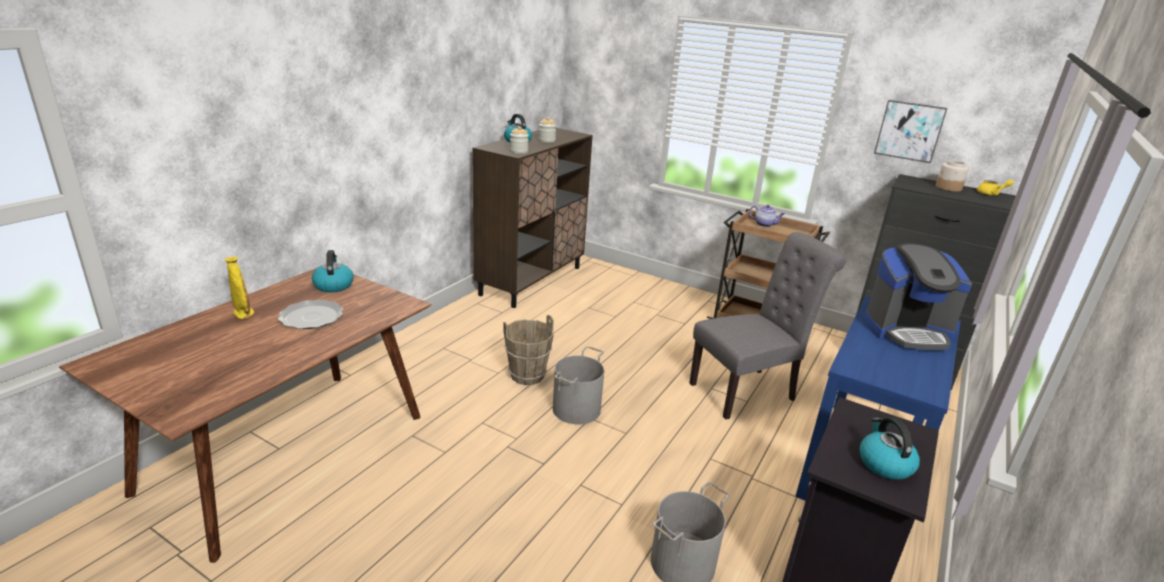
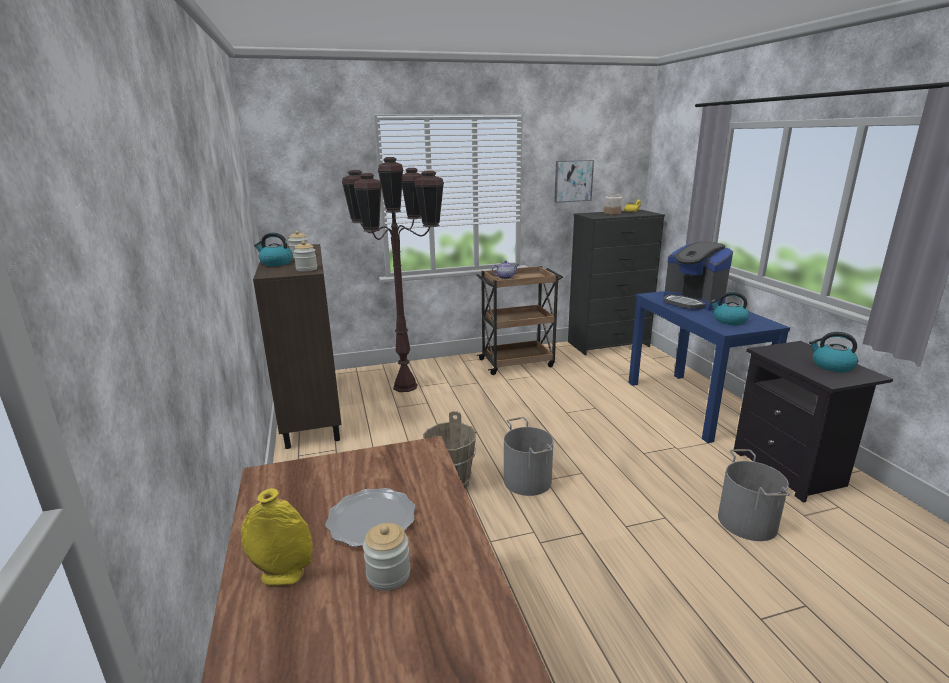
camera: 45 degrees left, 5 degrees down
kettle [312,250,354,292] -> kettle moved to [710,292,749,325]
grey chair [689,232,846,420] -> none
coffee machine [864,243,972,350] -> coffee machine turned 105 degrees clockwise [663,242,733,311]
none -> brown floor lamp [342,157,444,392]
none -> jar [363,523,410,591]

